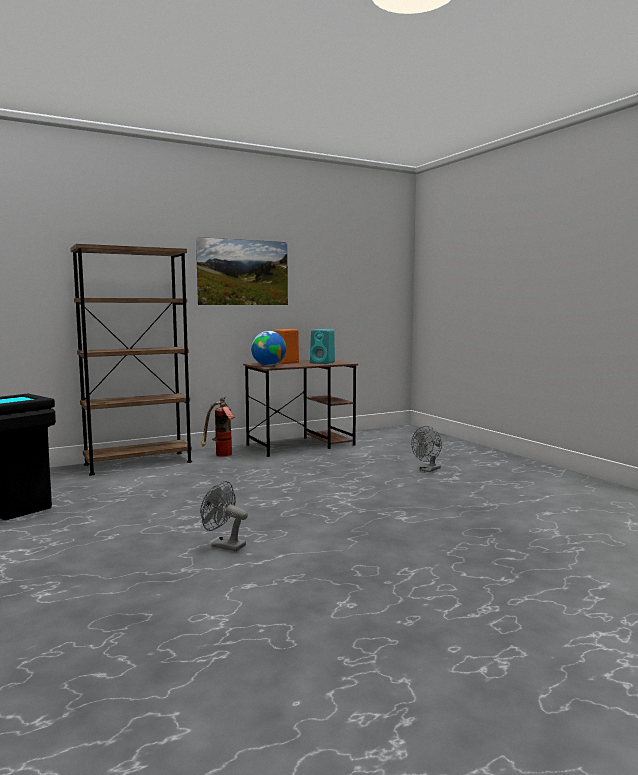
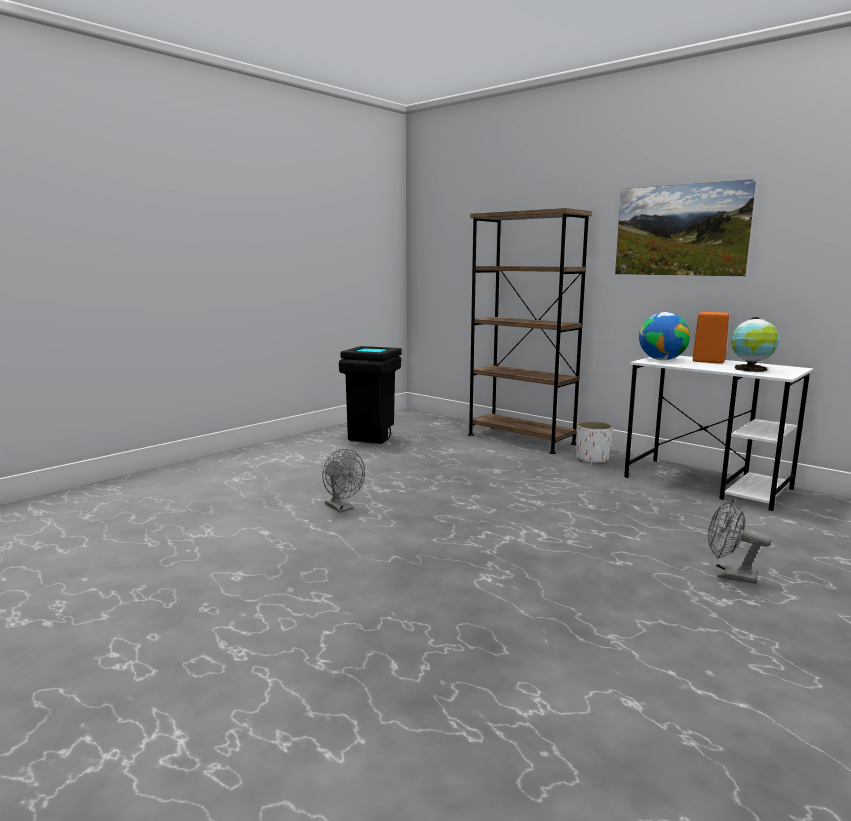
camera: 70 degrees right, 5 degrees up
grey fan [200,481,248,552] -> grey fan turned 135 degrees clockwise [322,449,365,513]
fire extinguisher [201,397,235,457] -> white planter [576,421,613,464]
brown desk [243,360,358,457] -> white desk [624,356,813,511]
turquoise speaker [310,329,335,364] -> globe [731,317,779,372]

